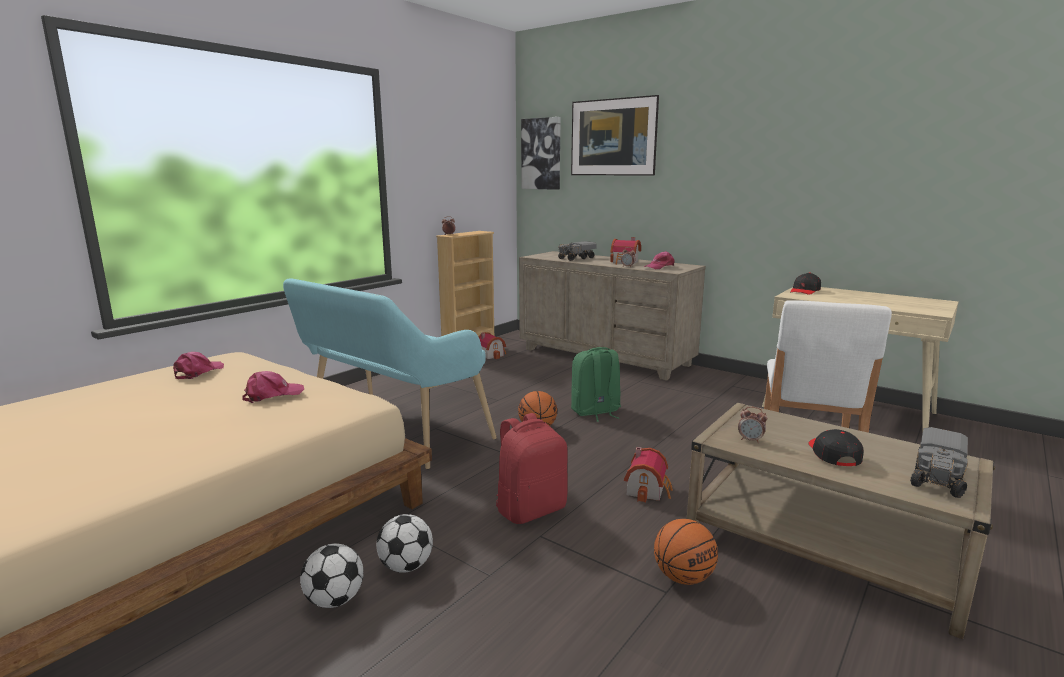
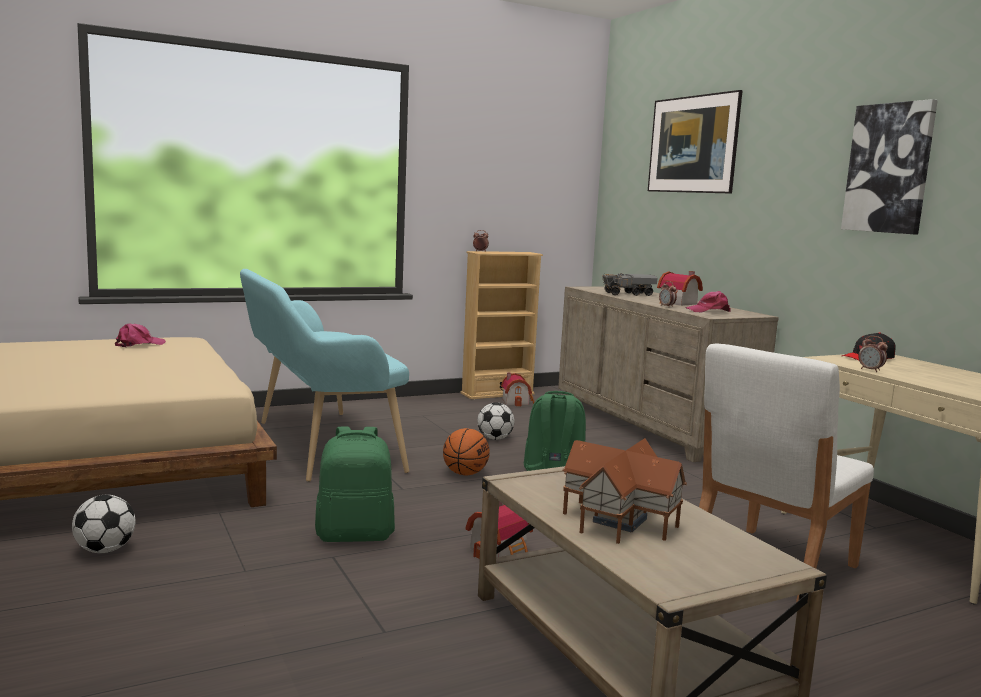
camera: 25 degrees right, 5 degrees down
pink cap [242,371,304,403] -> none
football [376,514,433,573] -> football moved to [477,402,515,440]
red backpack [496,413,568,524] -> green backpack [315,426,395,542]
picture [521,117,561,190] -> picture moved to [841,99,938,235]
basketball [654,519,718,585] -> none
alarm clock [738,407,767,443] -> alarm clock moved to [858,336,888,372]
black cap [808,429,864,466] -> toy house [562,438,687,544]
toy truck [910,427,968,498] -> none

